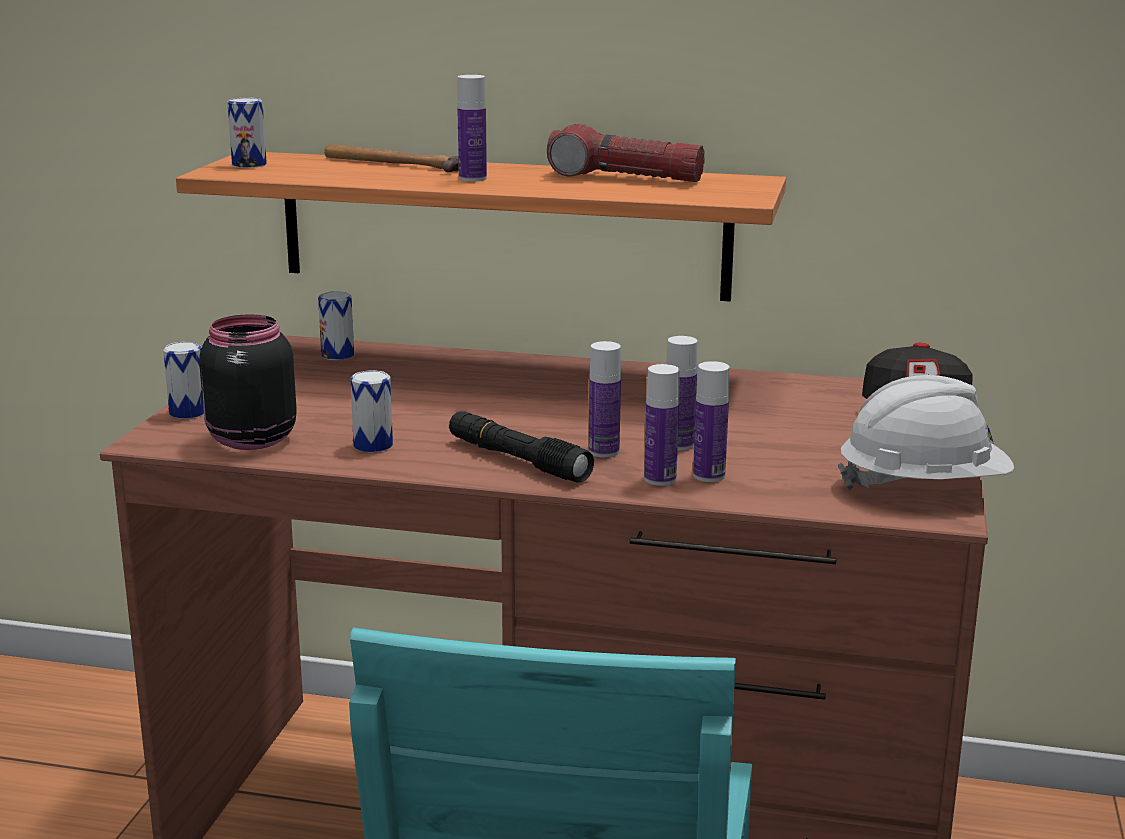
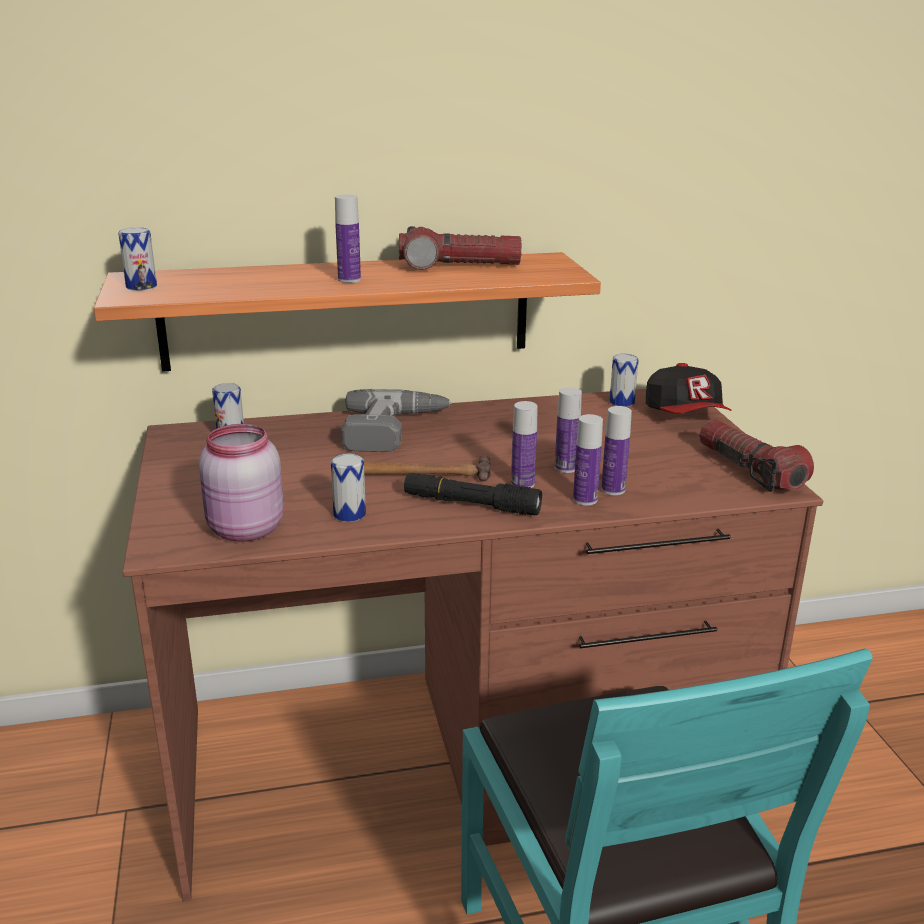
camera: 25 degrees left, 5 degrees up
can [163,341,204,419] -> can moved to [609,354,639,407]
black jar [199,314,297,450] -> pink jar [199,424,284,541]
hammer [325,144,459,172] -> hammer moved to [364,455,491,481]
white hard hat [838,375,1014,490] -> flashlight [699,419,814,492]
none -> power drill [342,389,452,452]

